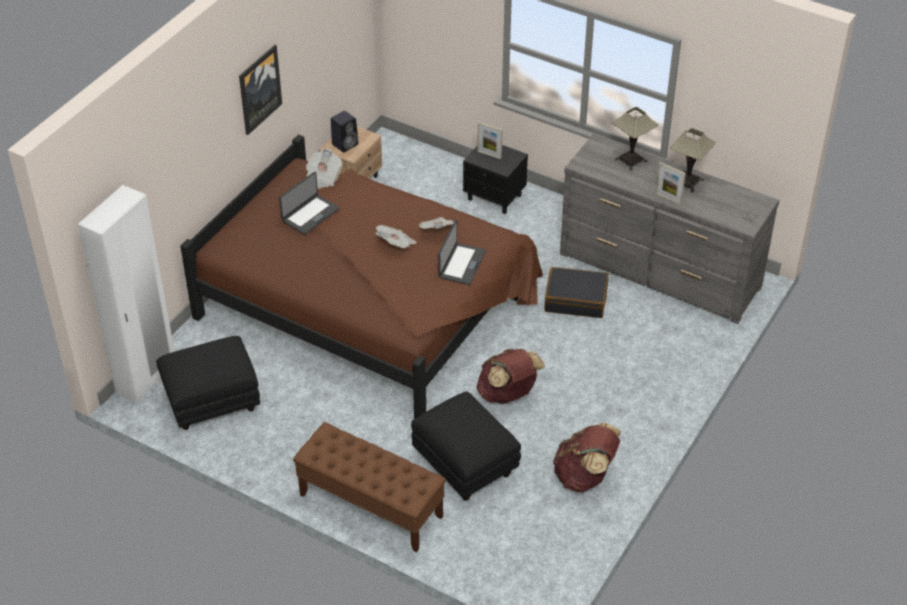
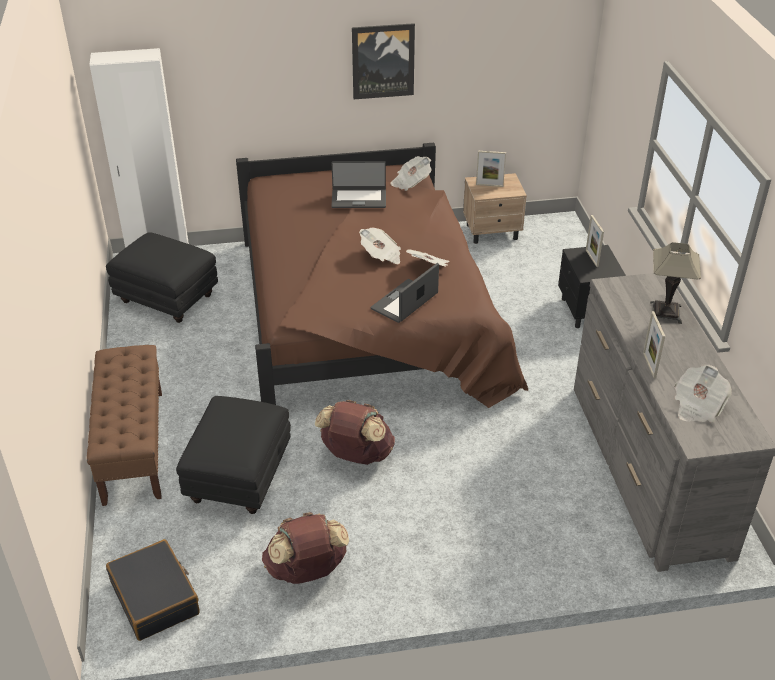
camera: 50 degrees right, 5 degrees down
black speaker [331,111,358,152] -> picture frame [476,151,506,187]
laptop [438,220,486,285] -> laptop turned 150 degrees clockwise [370,263,439,323]
black suitcase [545,267,609,318] -> black suitcase moved to [106,539,200,641]
table lamp [670,128,716,193] -> none
none -> newspaper [674,365,732,422]

